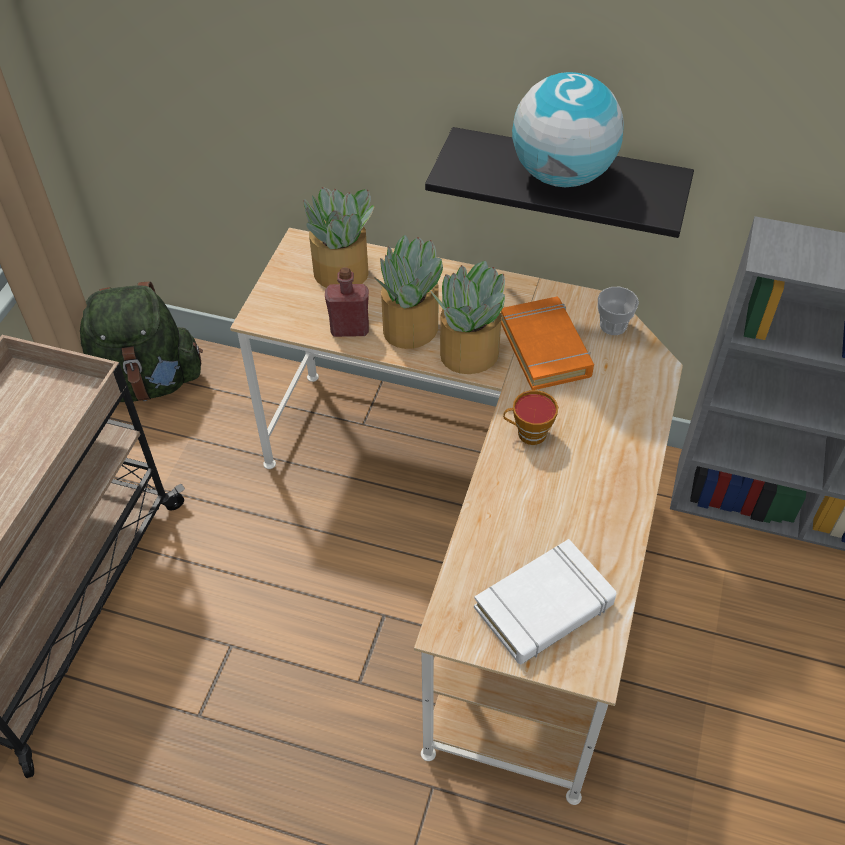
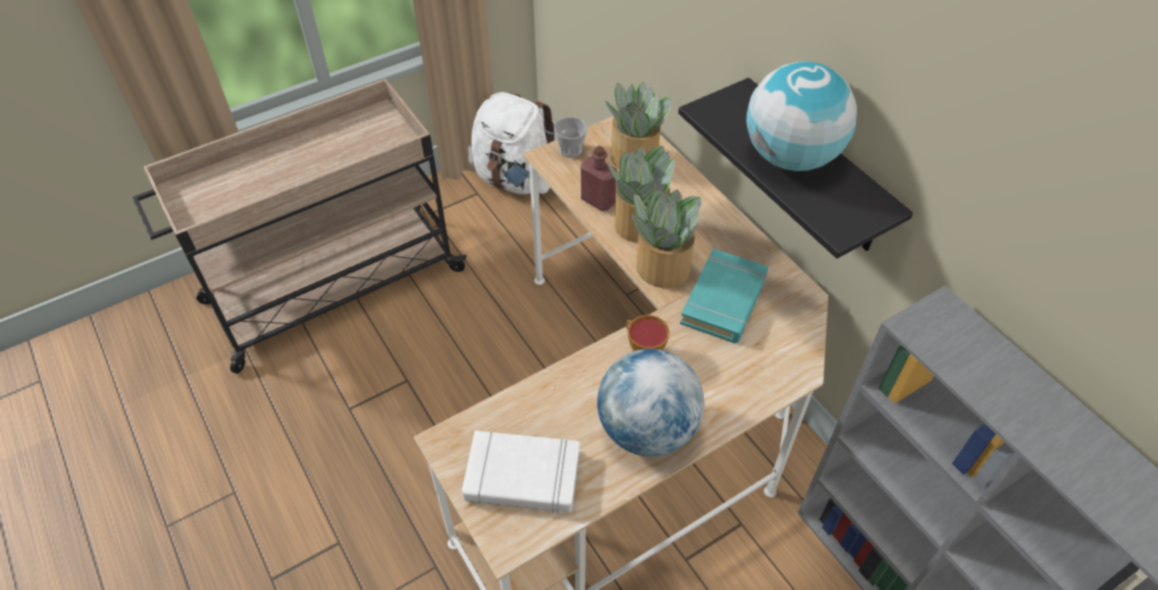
camera: 40 degrees right, 0 degrees up
green backpack [80,281,203,402] -> white backpack [468,92,555,194]
orange book [501,297,594,390] -> turquoise book [680,249,768,344]
cup [598,287,639,335] -> cup moved to [554,117,587,158]
none -> globe [597,349,704,457]

